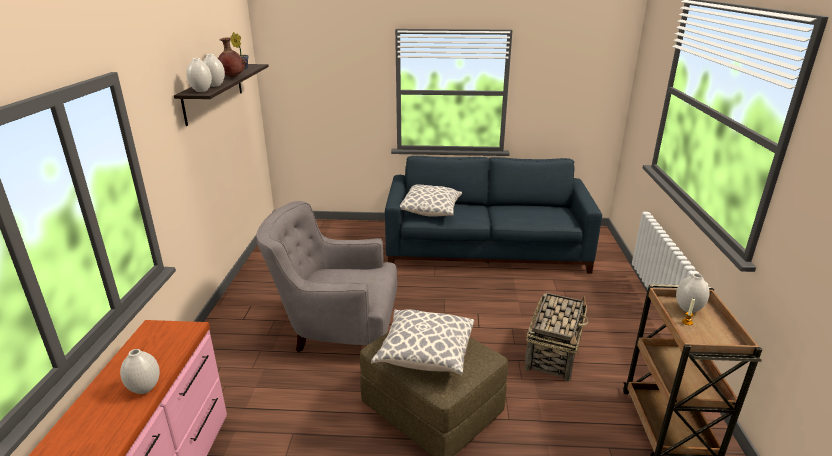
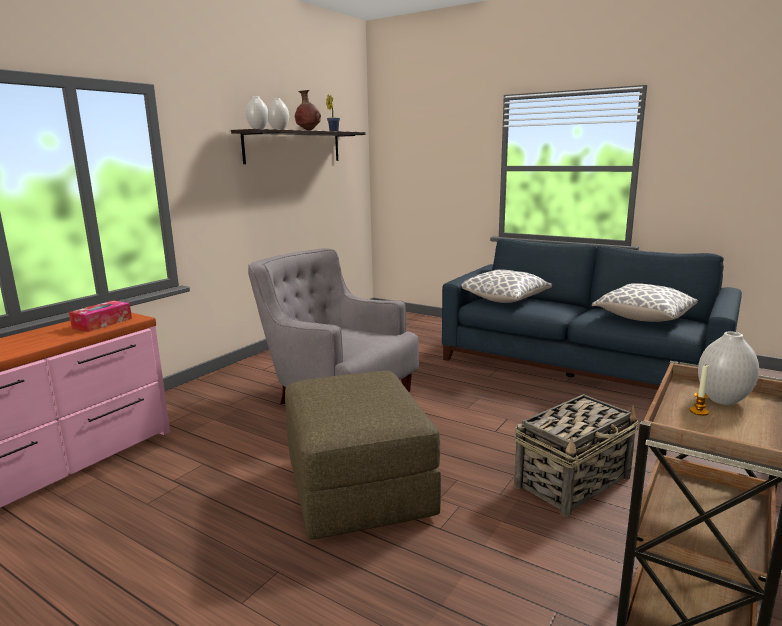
camera: 30 degrees right, 10 degrees down
white vase [120,349,160,394] -> none
pillow [371,309,474,376] -> pillow moved to [592,283,698,322]
none -> tissue box [69,300,132,332]

